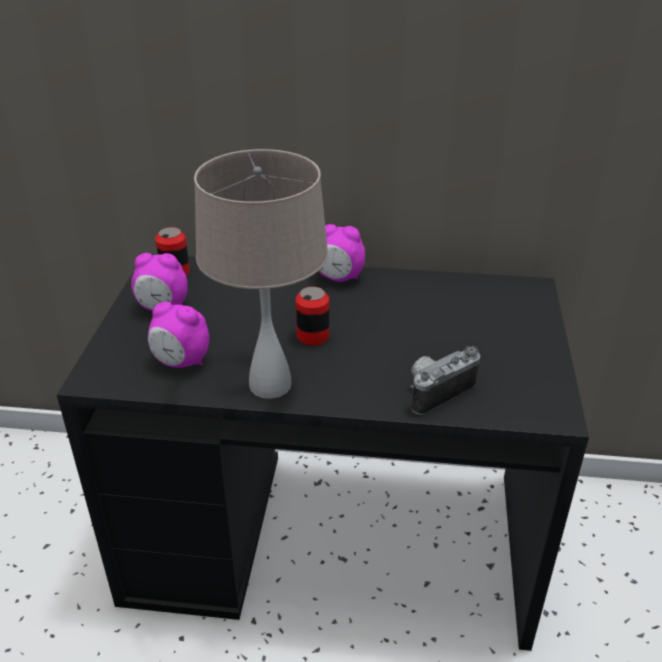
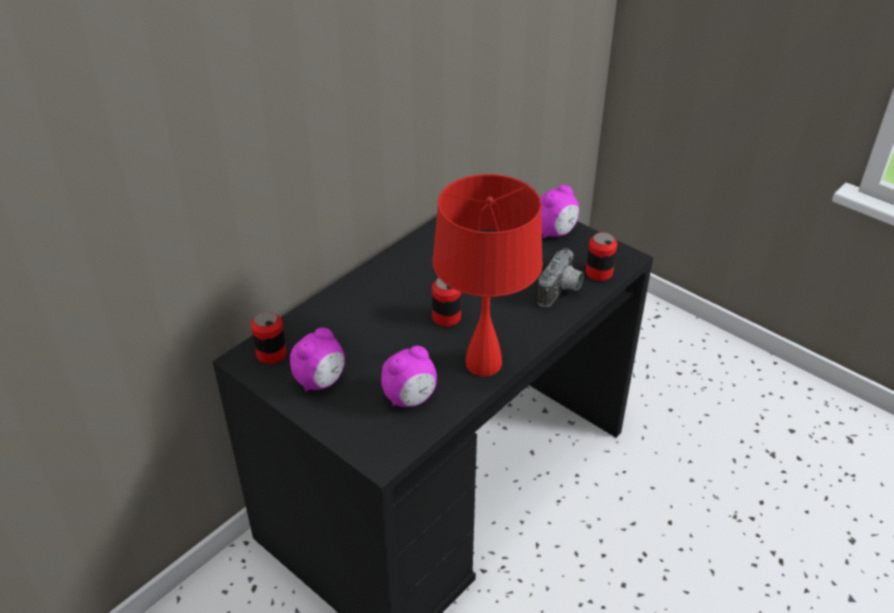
camera: 55 degrees left, 5 degrees up
beige table lamp [194,149,328,399] -> red table lamp [432,174,543,376]
alarm clock [319,224,365,282] -> alarm clock moved to [540,185,579,238]
camera [410,346,480,415] -> camera turned 150 degrees counterclockwise [538,248,584,307]
none -> can [586,232,617,281]

